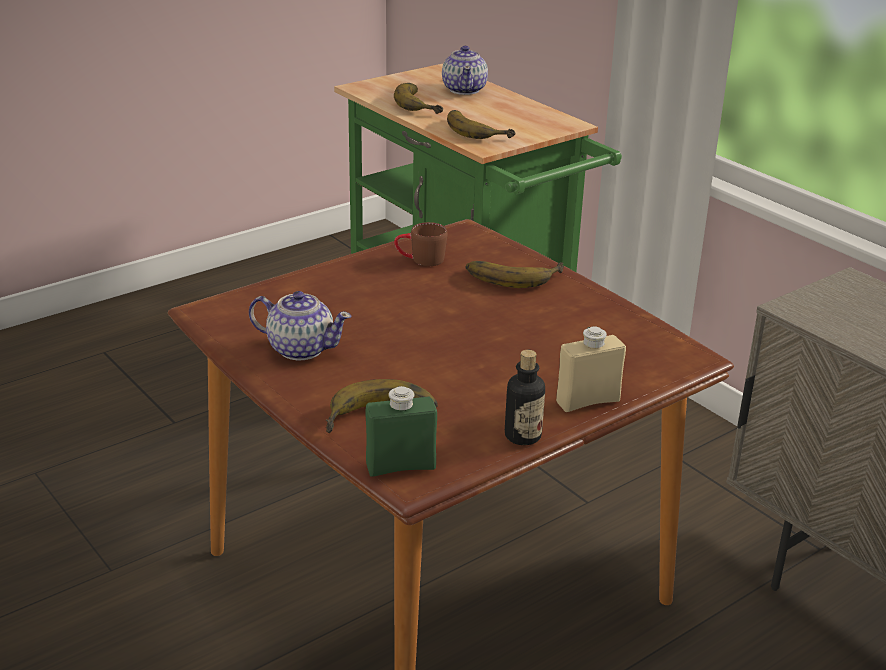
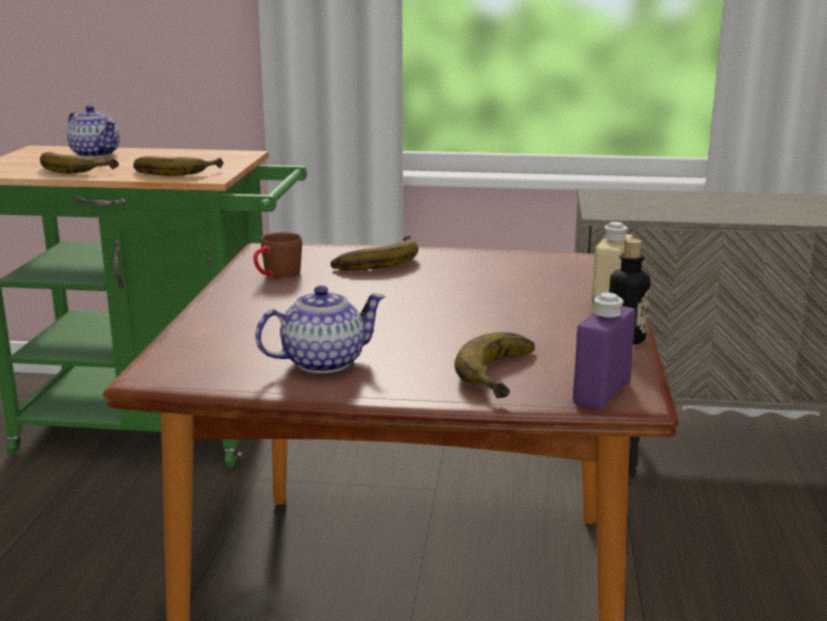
camera: 45 degrees left, 10 degrees down
green bottle [365,386,437,477] -> purple bottle [573,292,635,410]

